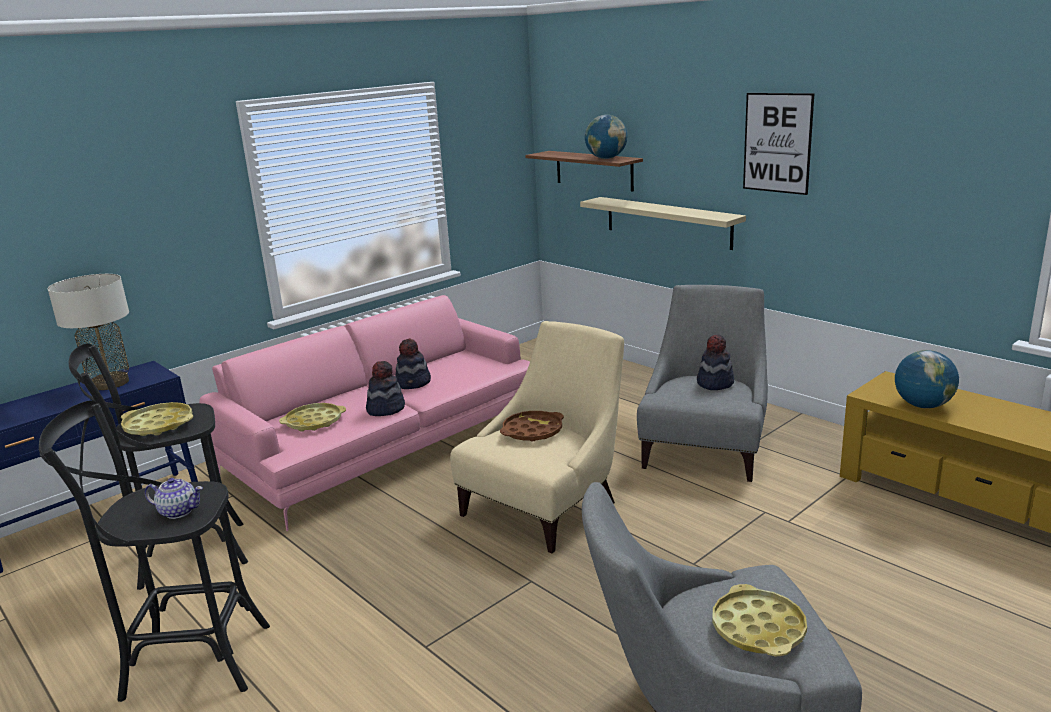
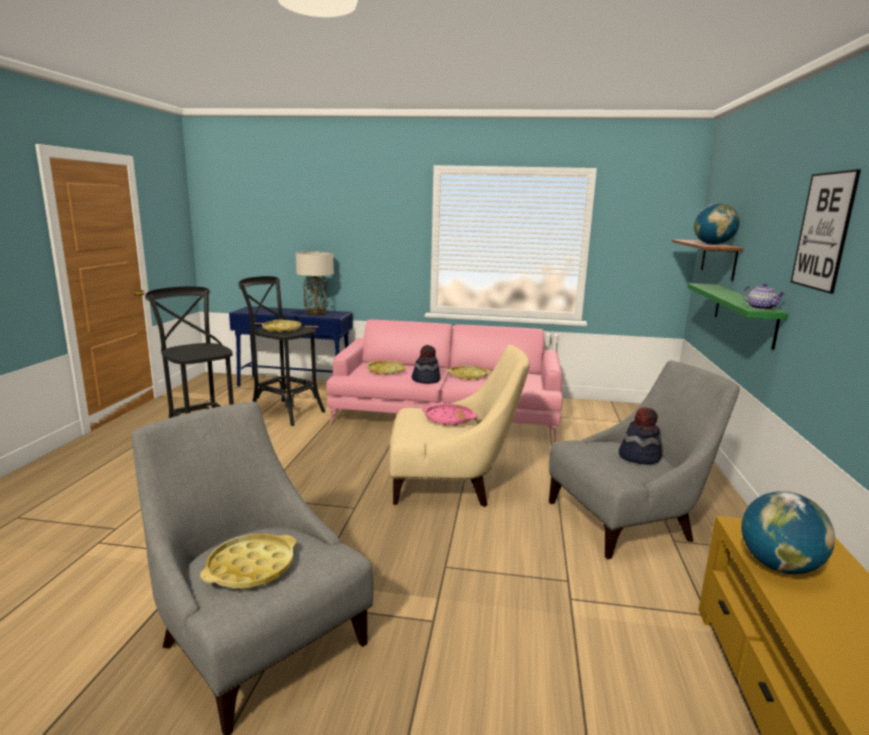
camera: 50 degrees right, 5 degrees down
teapot [145,478,203,519] -> teapot moved to [743,283,786,310]
hat [395,338,431,389] -> yellow tray [447,366,491,380]
brown tray [500,411,564,442] -> pink tray [422,404,478,426]
beige shelf [580,197,746,250] -> green shelf [687,283,788,350]

